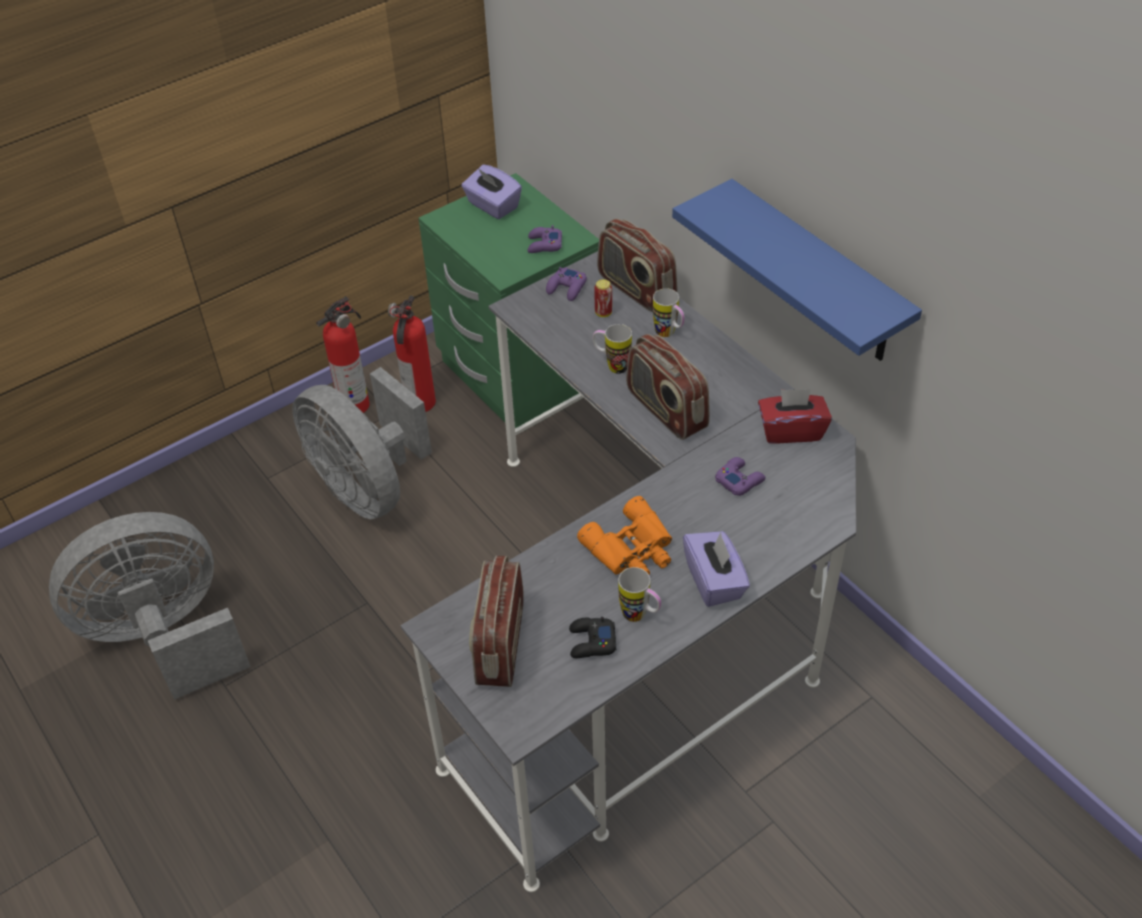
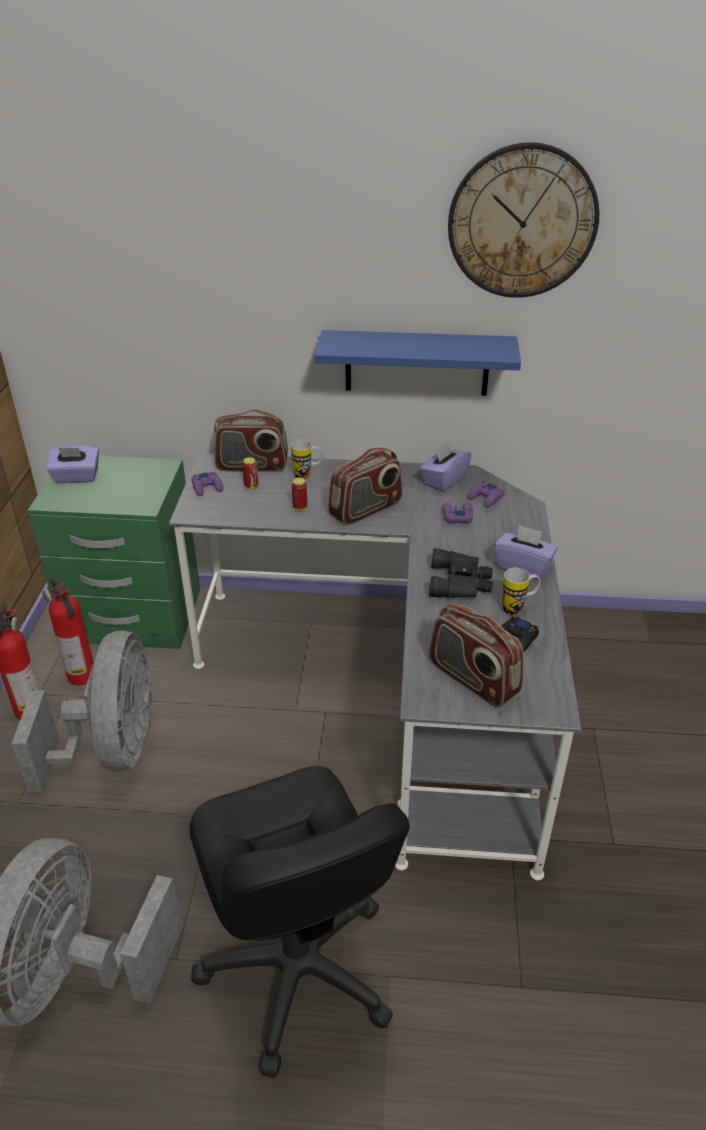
camera: 50 degrees left, 10 degrees down
grey fan [292,367,432,519] -> grey fan turned 90 degrees counterclockwise [12,630,153,792]
purple game controller [527,225,562,253] -> purple game controller moved to [468,480,504,508]
orange binoculars [577,496,672,574] -> black binoculars [429,548,493,598]
mug [593,324,632,374] -> can [292,478,307,511]
radio [626,334,710,440] -> radio turned 45 degrees counterclockwise [328,448,403,525]
red tissue box [758,389,832,444] -> purple tissue box [419,441,471,492]
none -> black office chair [189,766,410,1078]
none -> wall clock [448,142,600,298]

